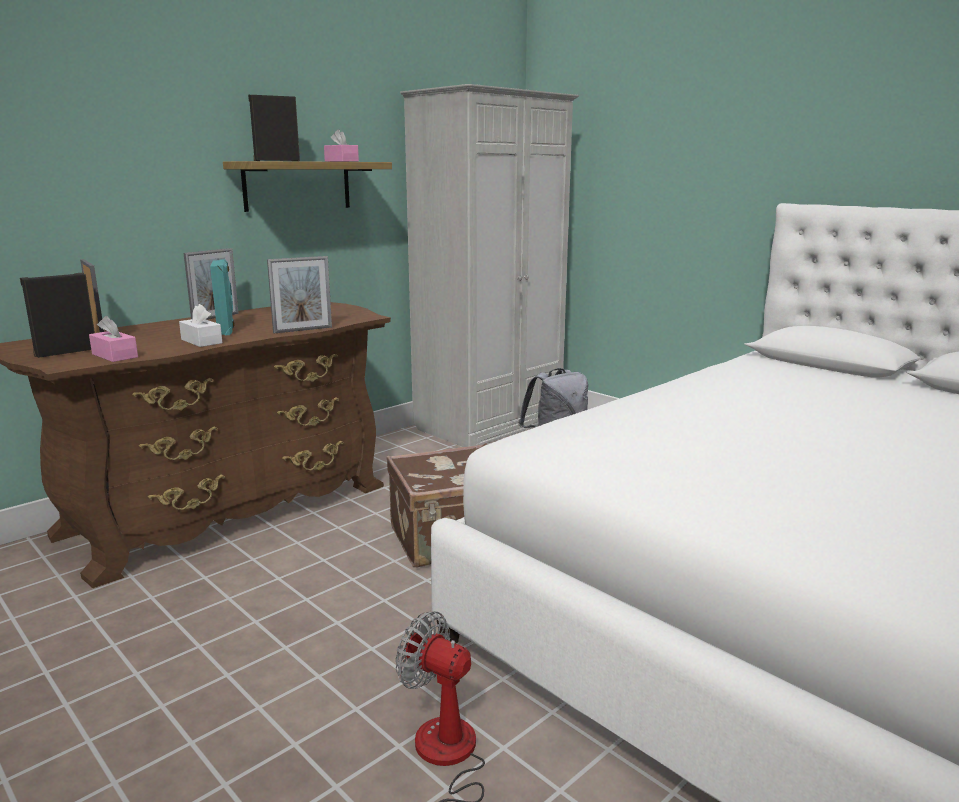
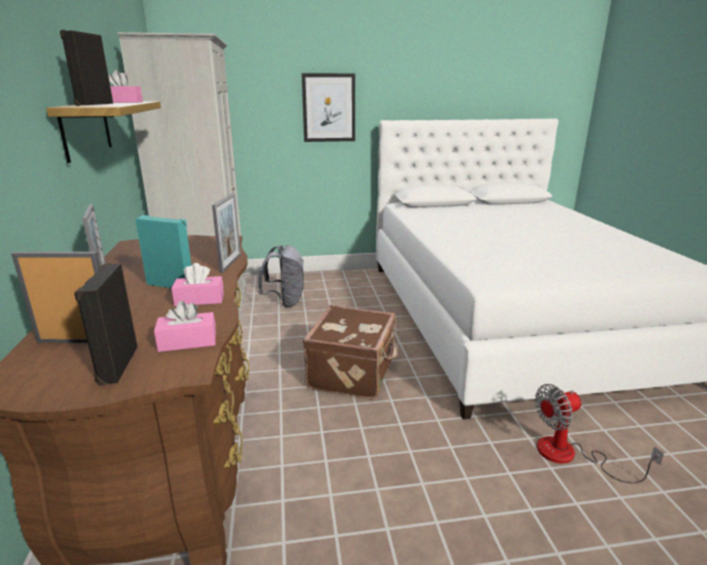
camera: 55 degrees left, 5 degrees up
white tissue box [179,304,222,347] -> pink tissue box [171,263,224,306]
none -> picture [302,73,355,142]

